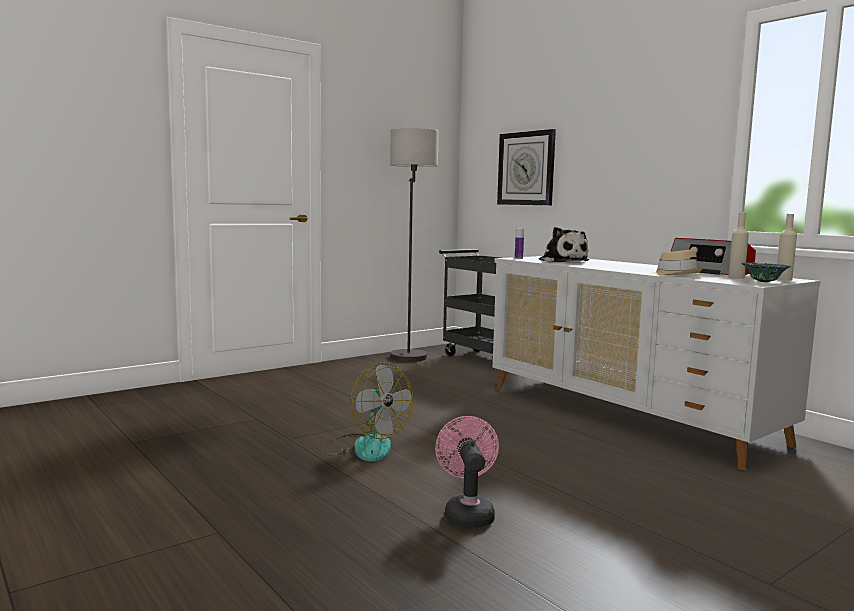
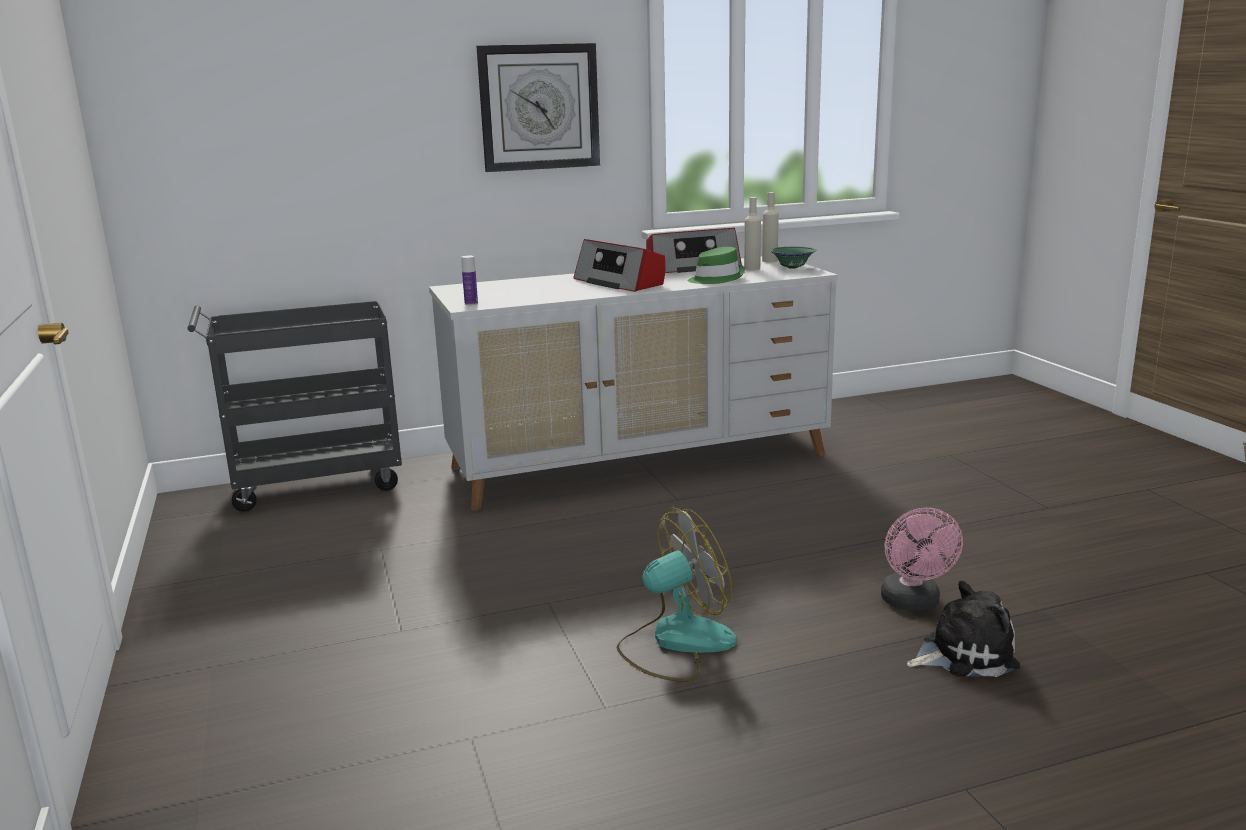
camera: 70 degrees left, 10 degrees up
grey floor lamp [390,128,439,362] -> none
pink fan [435,416,499,527] -> pink fan turned 105 degrees counterclockwise [881,508,963,611]
wall clock [497,129,556,206] -> wall clock moved to [477,43,600,172]
plush toy [538,227,589,262] -> plush toy moved to [907,581,1020,677]
beige hat [651,250,703,275] -> green hat [688,247,745,284]
none -> radio [573,239,666,292]

